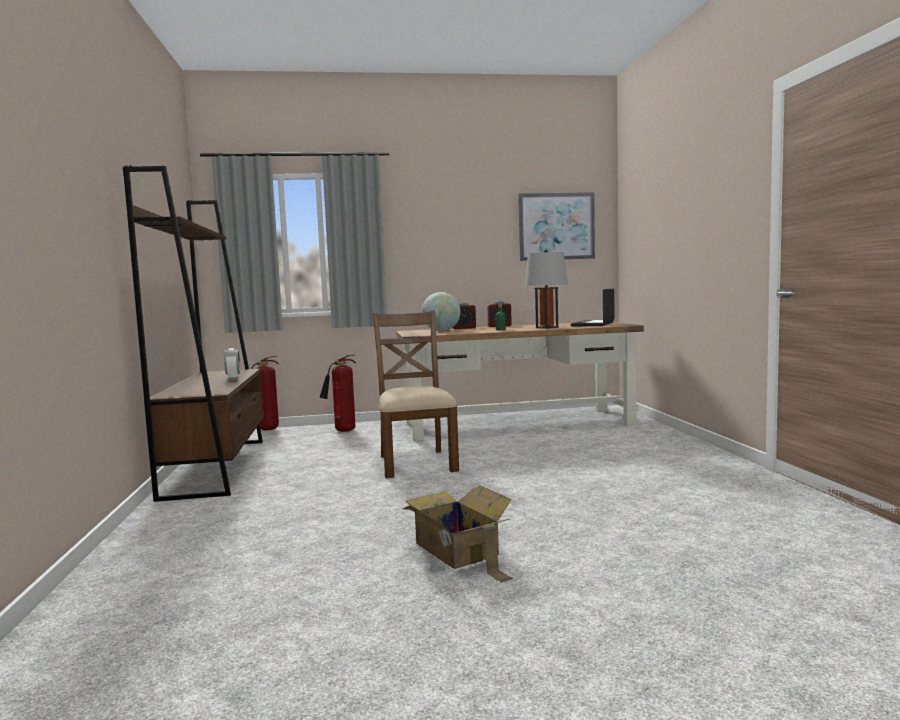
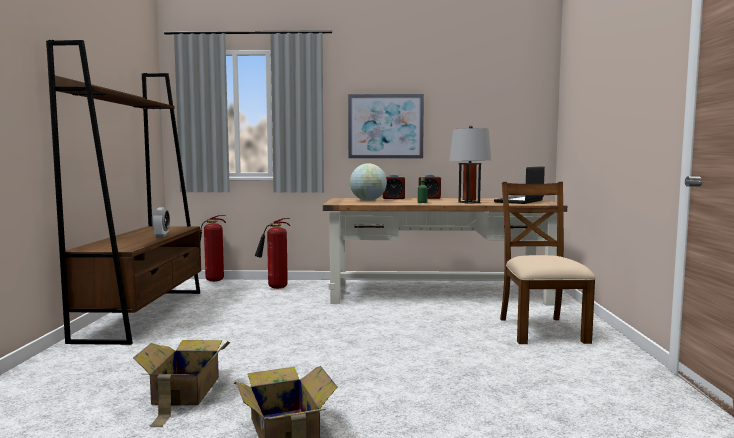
camera: 10 degrees right, 0 degrees up
brown chair [373,310,459,478] -> brown chair moved to [500,182,596,344]
picture [518,192,595,261] -> picture moved to [348,94,424,158]
none -> cardboard box [133,340,230,427]

